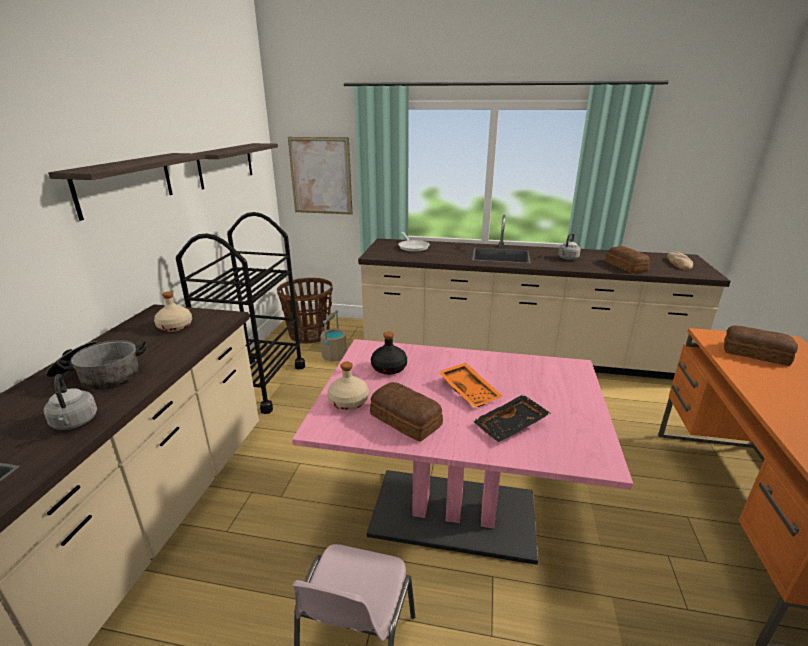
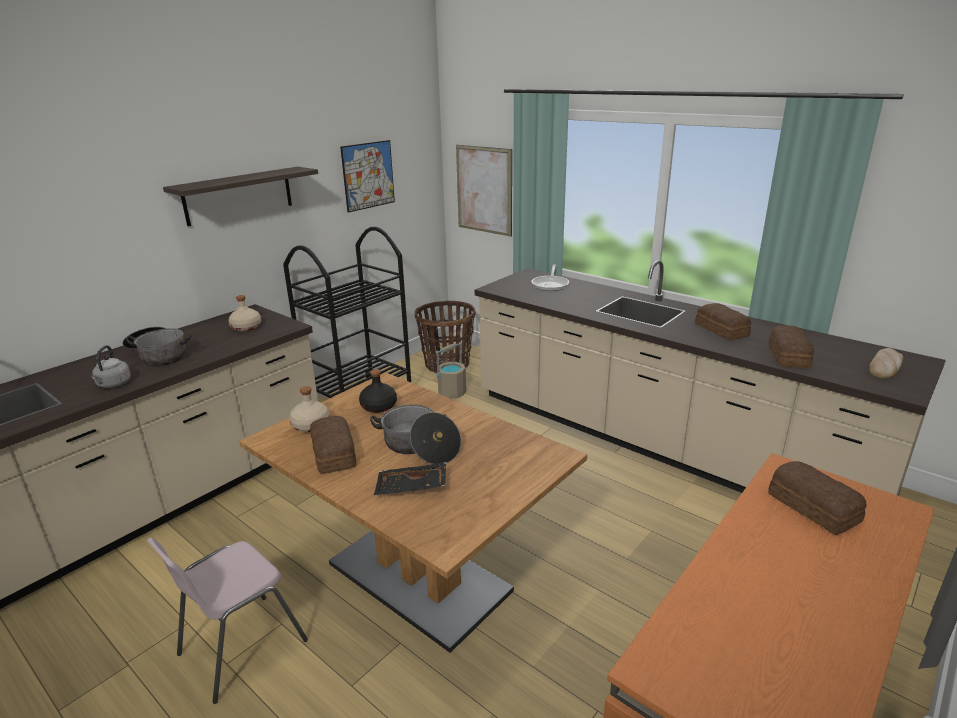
camera: 30 degrees right, 0 degrees up
shelf [197,143,278,189] -> picture [340,140,395,213]
pink dining table [292,339,633,565] -> brown dining table [239,372,587,653]
orange tray [439,363,502,408] -> cooking pot [370,405,461,464]
grey kettle [558,233,581,260] -> bread [695,303,751,340]

